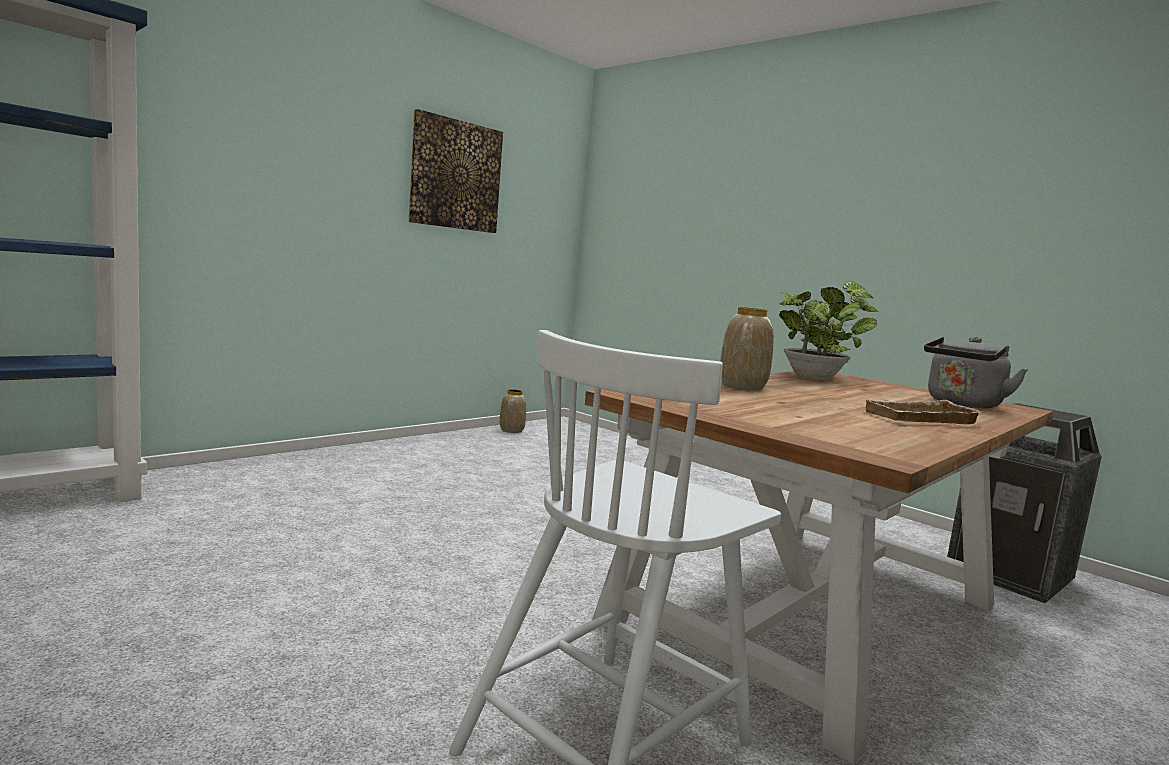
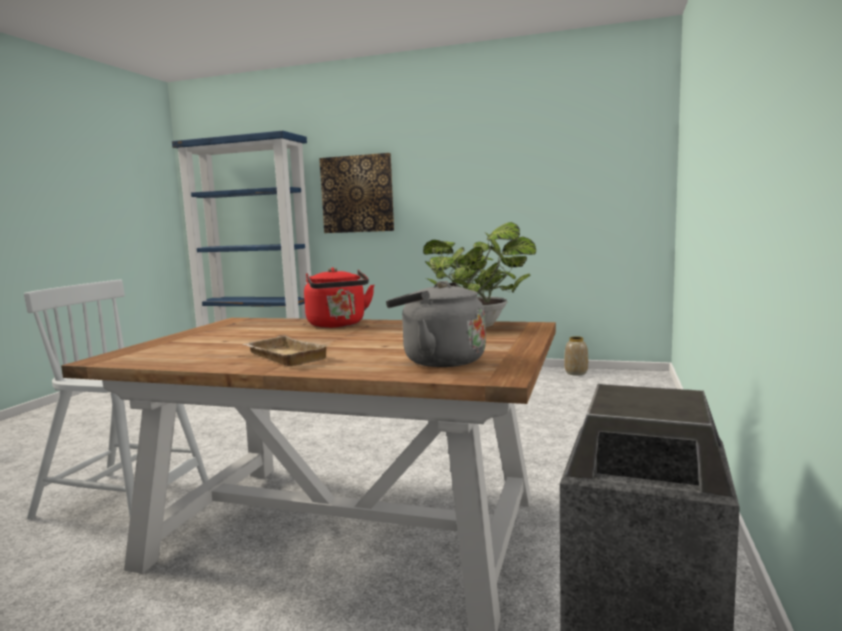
camera: 65 degrees right, 0 degrees up
picture [409,109,503,233] -> picture moved to [319,153,394,233]
vase [720,307,774,390] -> red kettle [304,267,374,328]

